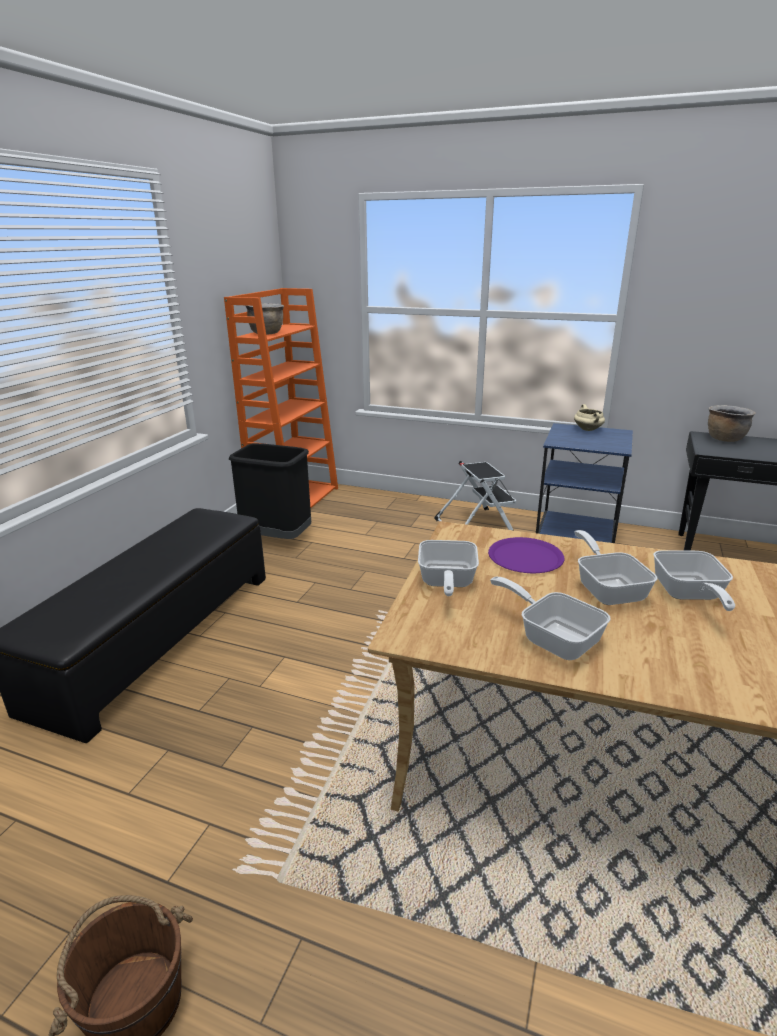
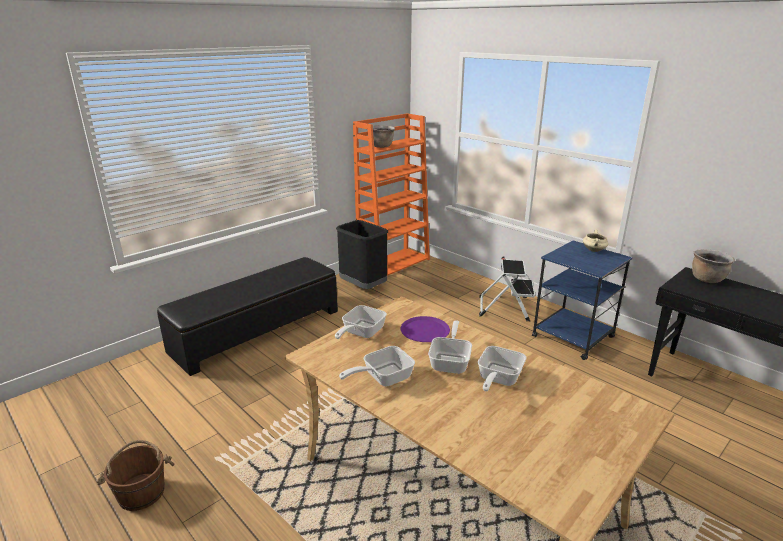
camera: 25 degrees right, 0 degrees up
frying pan [490,577,611,660] -> frying pan turned 105 degrees counterclockwise [339,346,415,386]

